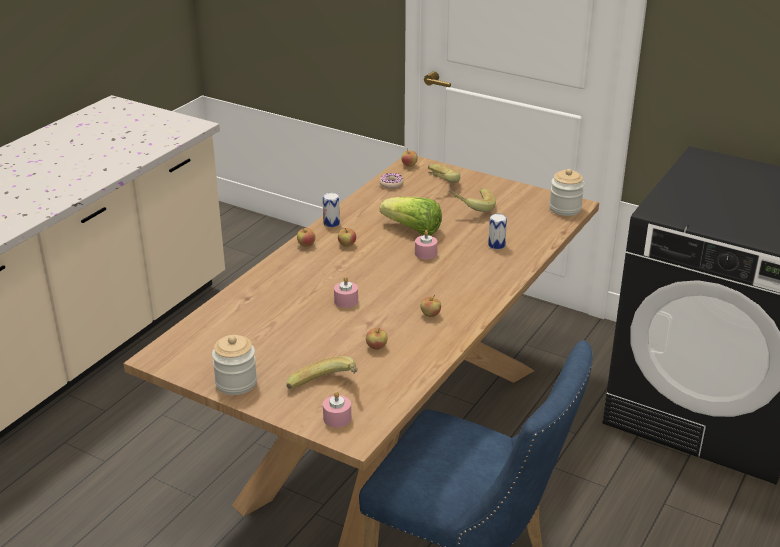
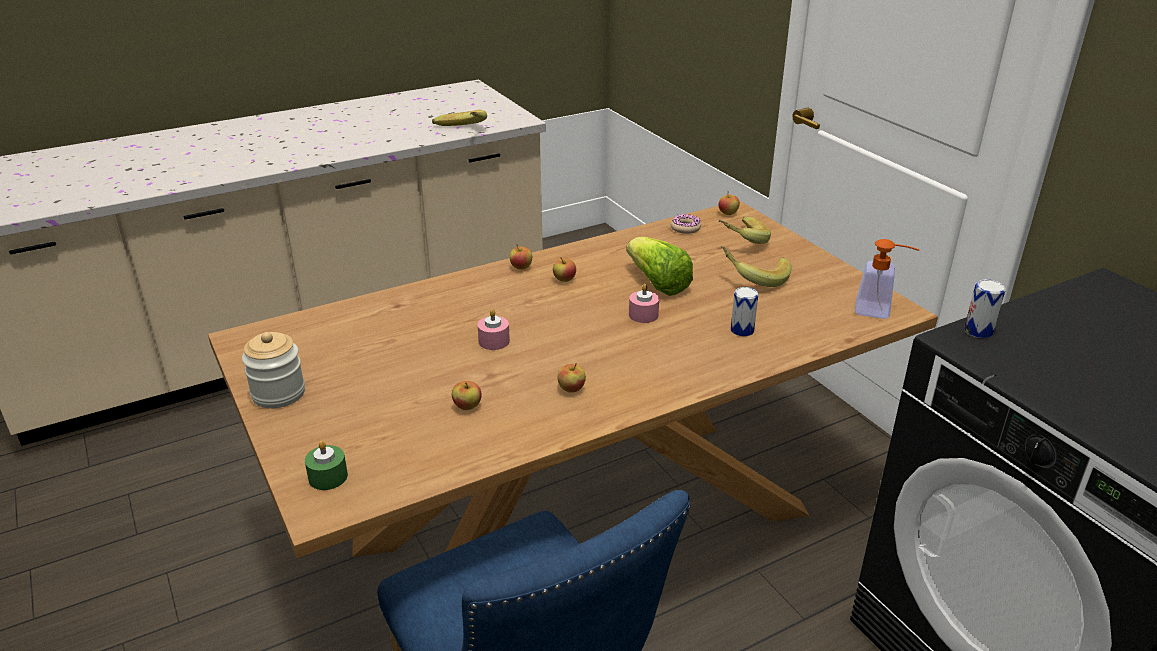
camera: 30 degrees right, 0 degrees up
banana [286,356,357,389] -> banana moved to [432,110,487,126]
can [323,193,340,227] -> can moved to [964,279,1006,338]
pink candle [323,391,351,428] -> green candle [305,441,348,490]
jar [549,169,585,216] -> soap dispenser [855,239,920,319]

